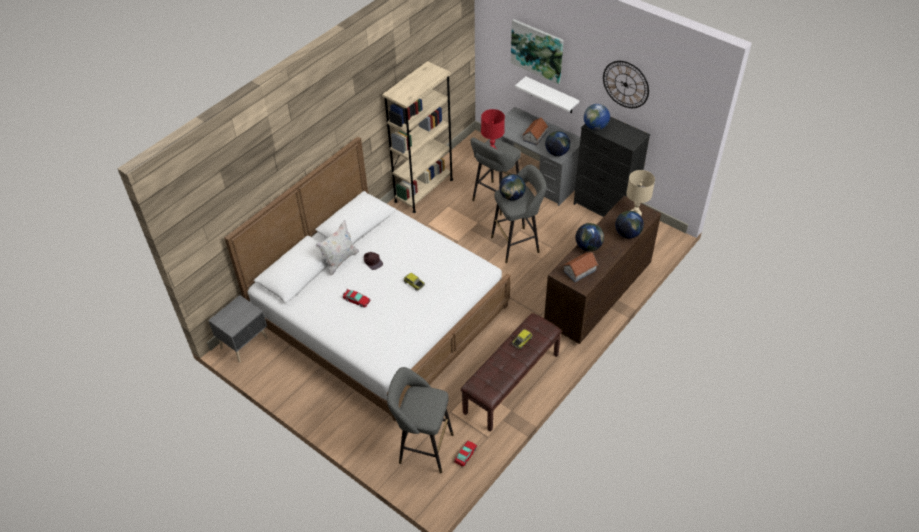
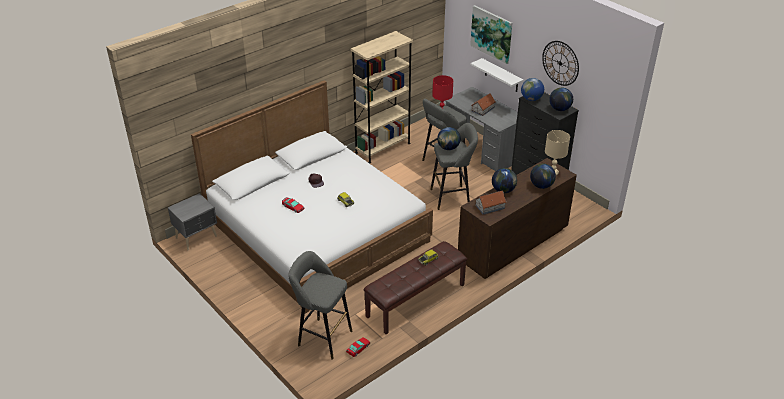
camera: 10 degrees right, 10 degrees down
white pillow [316,220,359,276] -> none
globe [545,131,570,156] -> globe moved to [549,88,573,111]

